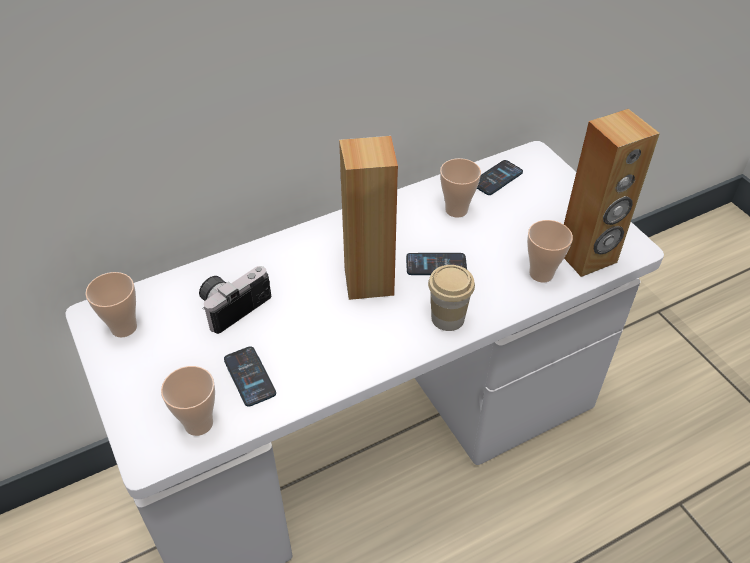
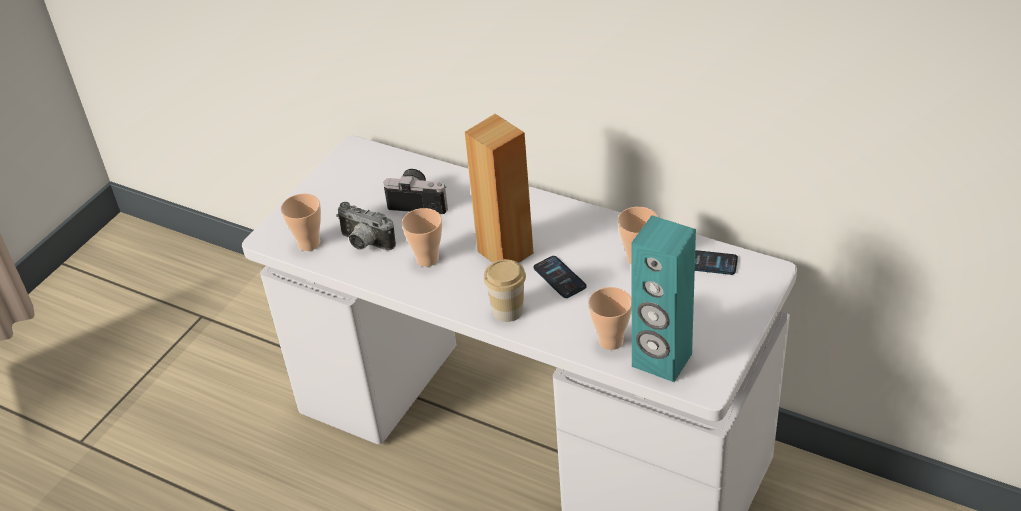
camera: 60 degrees right, 5 degrees down
cup [85,272,137,338] -> cup moved to [402,208,442,267]
phone [224,346,276,407] -> camera [336,202,396,250]
brown speaker [564,109,660,277] -> turquoise speaker [631,215,696,382]

